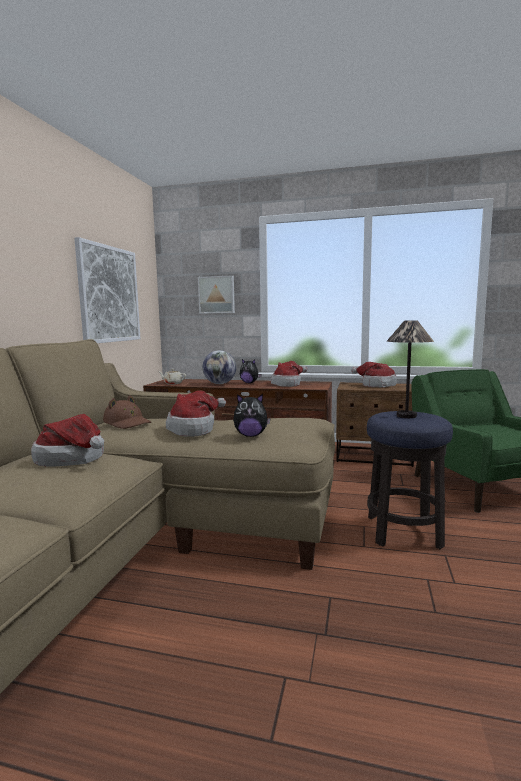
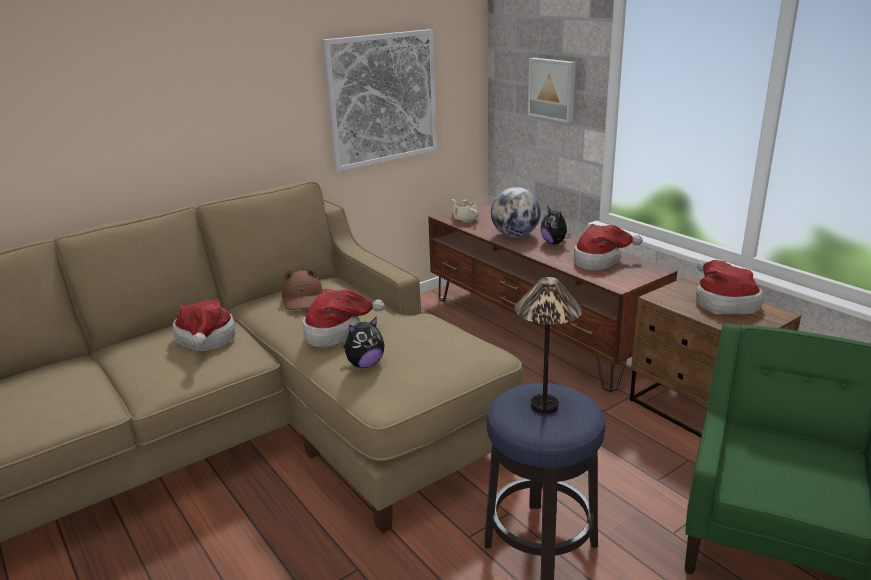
camera: 40 degrees right, 15 degrees up
plush toy [233,394,271,437] -> plush toy turned 75 degrees counterclockwise [343,316,385,368]

